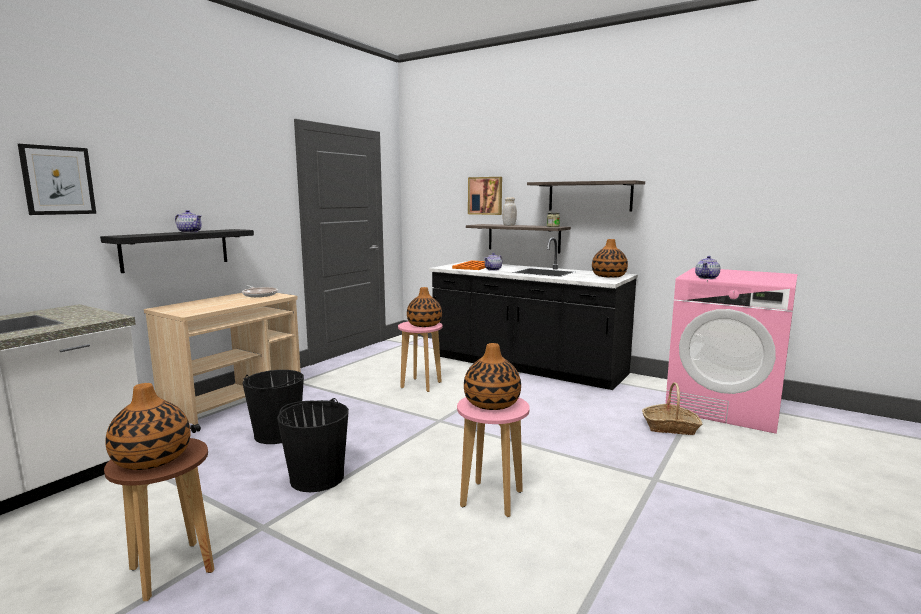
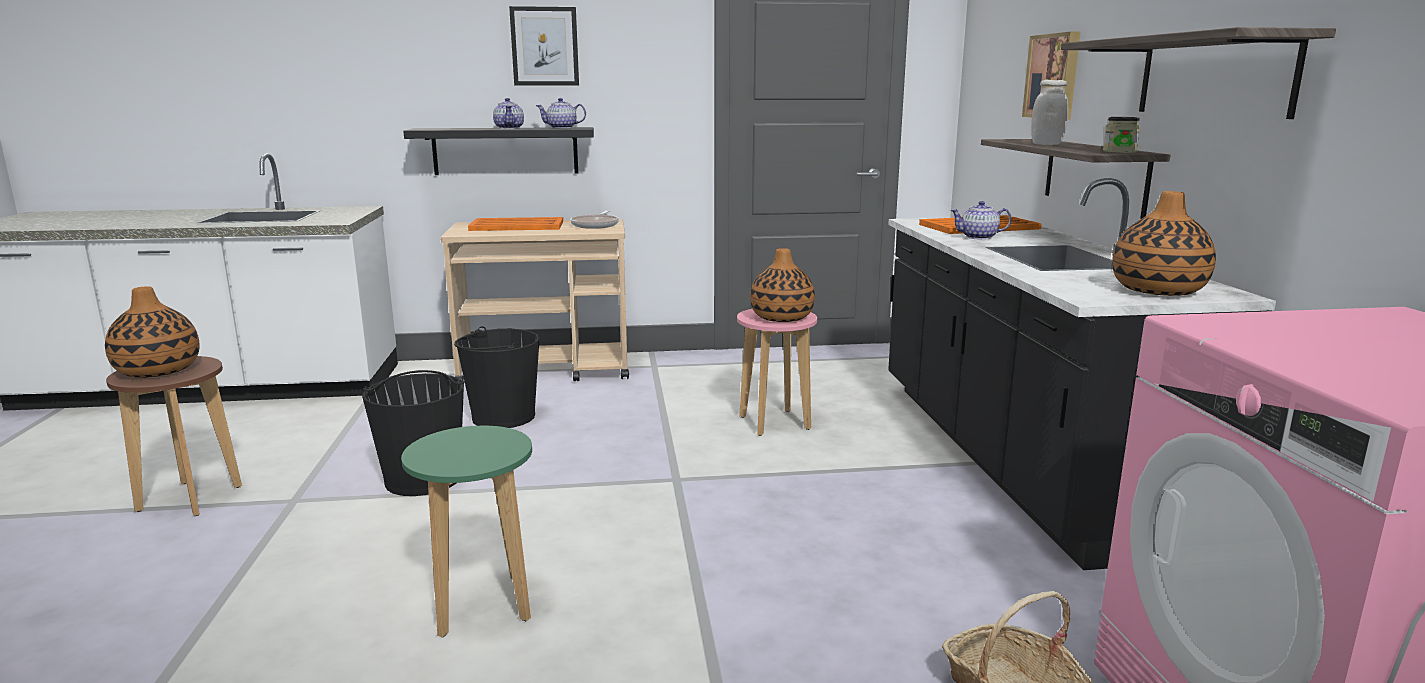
camera: 50 degrees right, 5 degrees up
picture [18,144,96,215] -> picture moved to [509,6,579,85]
pink stool [457,397,530,517] -> green stool [401,426,532,637]
vase [464,343,521,410] -> none
teapot [695,256,720,279] -> teapot moved to [536,98,586,129]
none -> orange tray [468,217,563,231]

